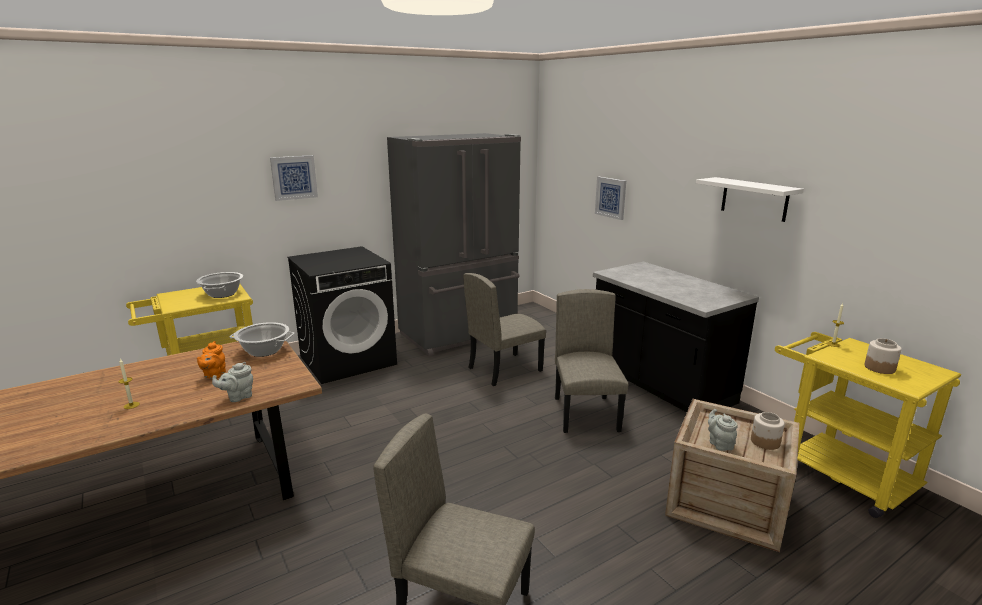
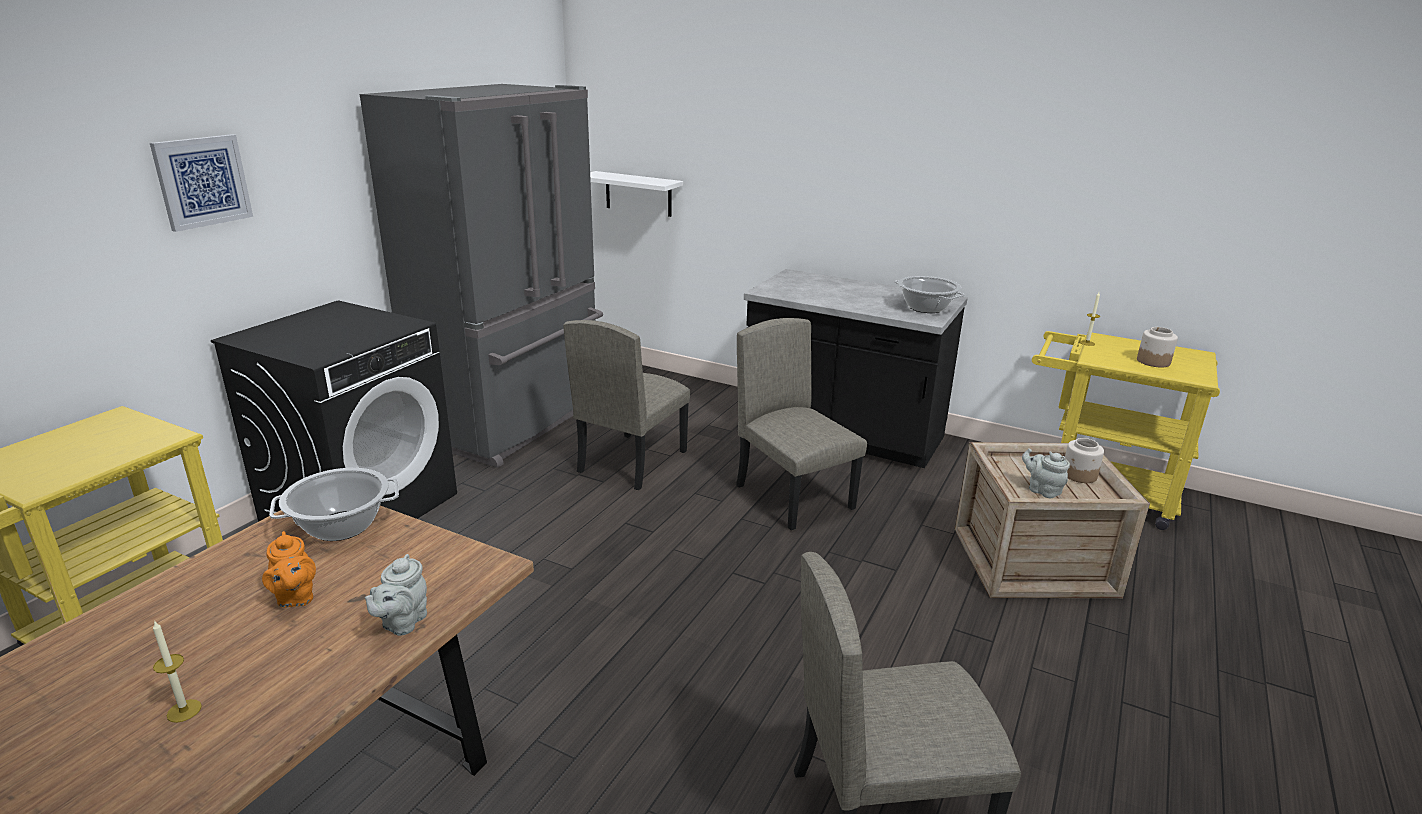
camera: 30 degrees left, 5 degrees up
cooking pot [196,272,243,298] -> cooking pot moved to [895,276,965,313]
picture [595,177,626,220] -> none
white shelf [696,177,804,222] -> white shelf moved to [590,171,683,217]

